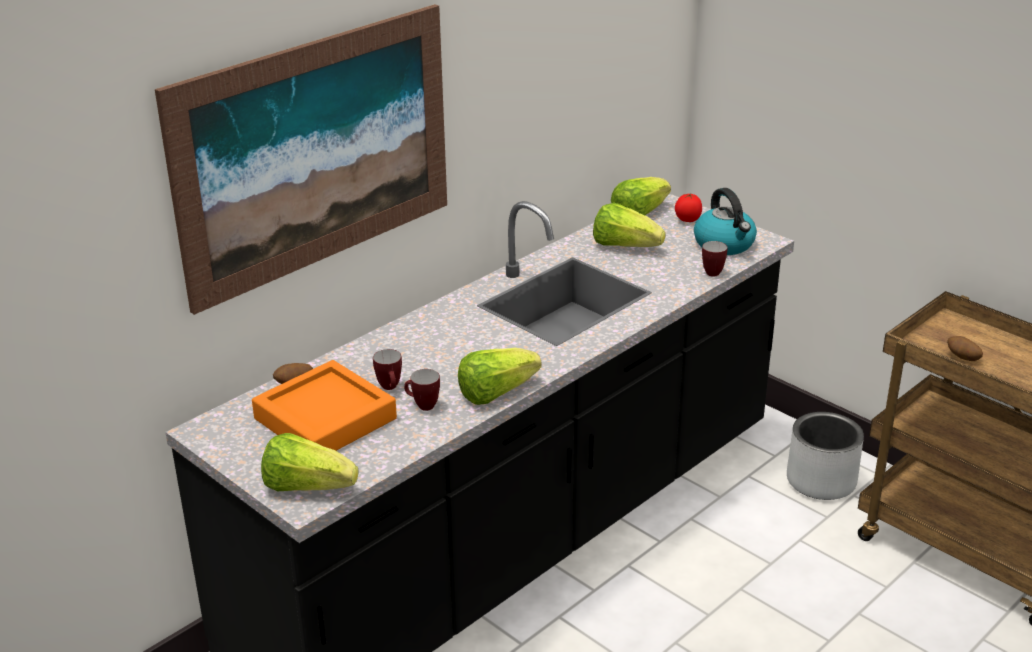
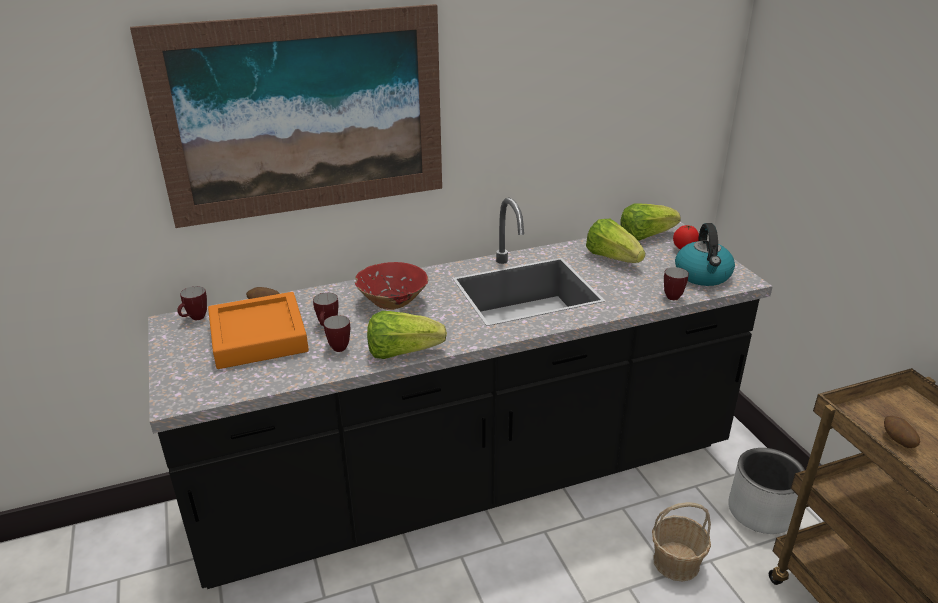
camera: 25 degrees right, 0 degrees up
lettuce [261,433,359,491] -> none
none -> mug [177,286,207,320]
none -> red bowl [355,262,428,310]
none -> basket [652,502,711,582]

